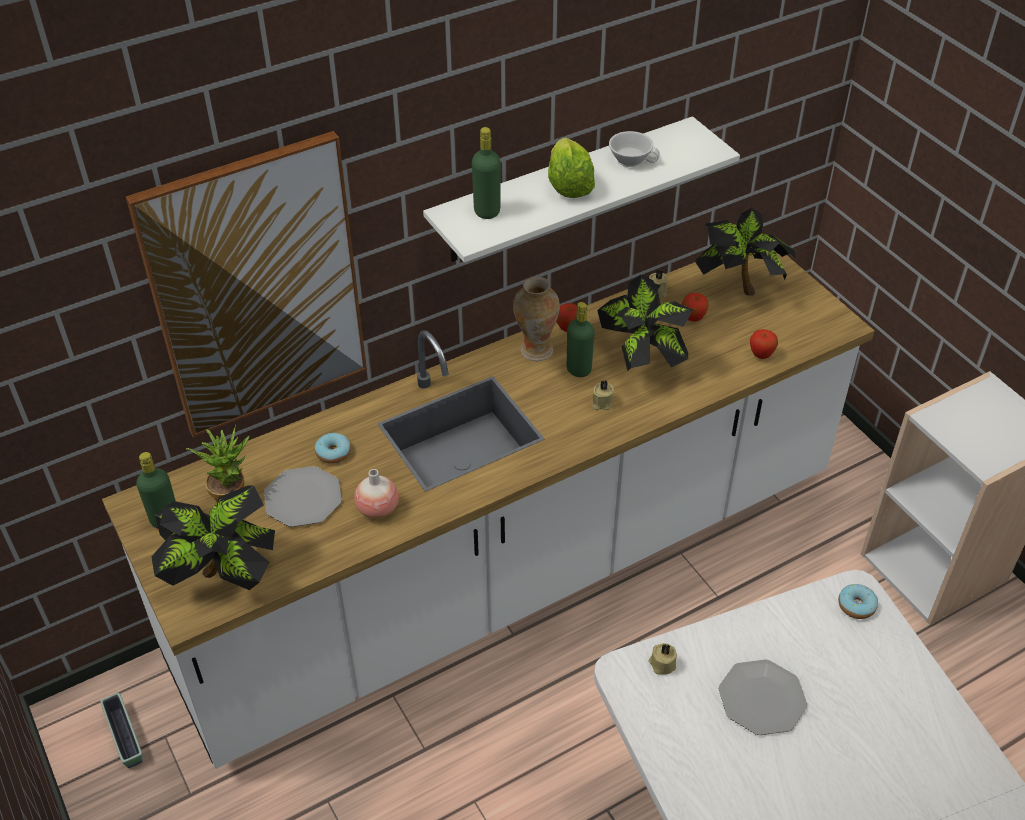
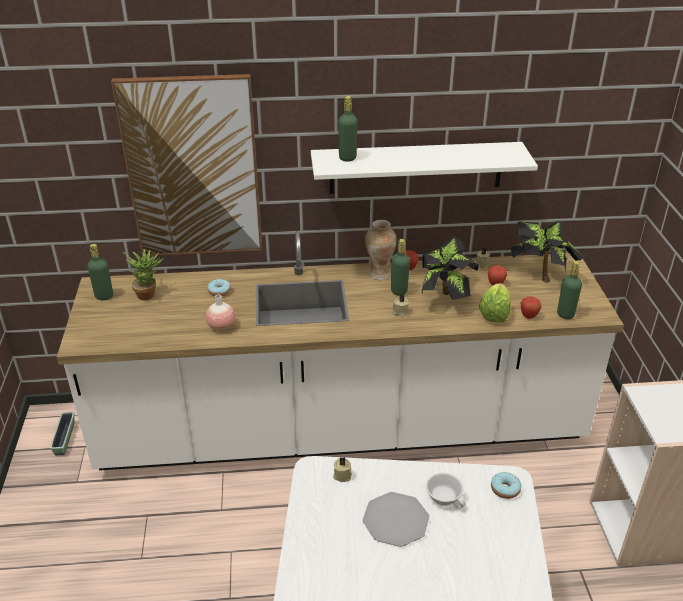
camera: 25 degrees right, 10 degrees down
potted plant [151,486,275,590] -> none
plate [264,466,342,527] -> none
lettuce [548,138,595,198] -> lettuce moved to [479,283,511,323]
white cup [609,131,660,167] -> white cup moved to [426,473,466,509]
none -> green bottle [557,261,582,319]

